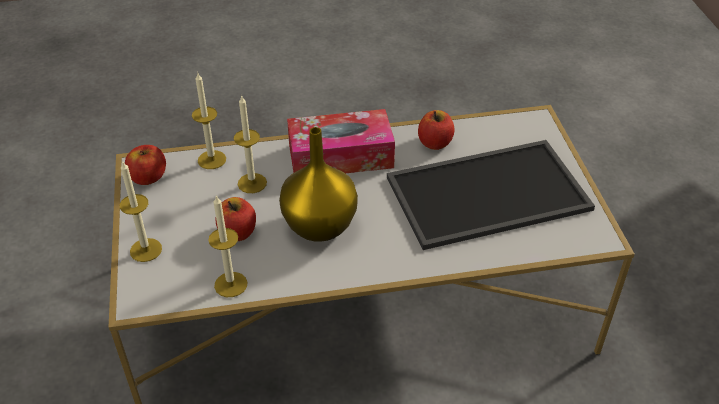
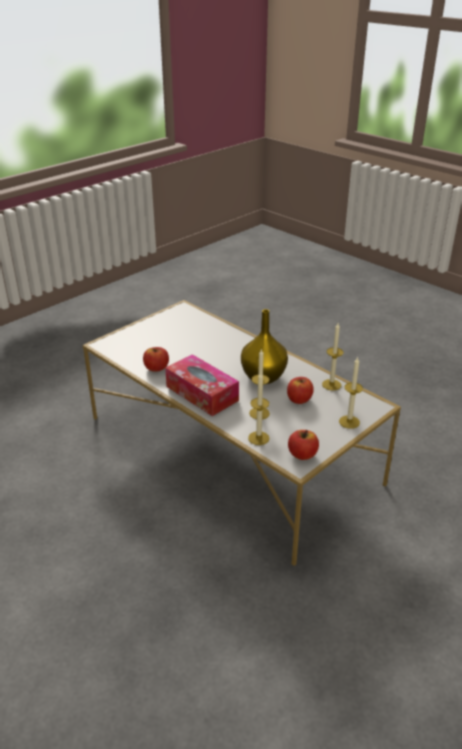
camera: 125 degrees left, 10 degrees down
tray [387,140,595,250] -> none

